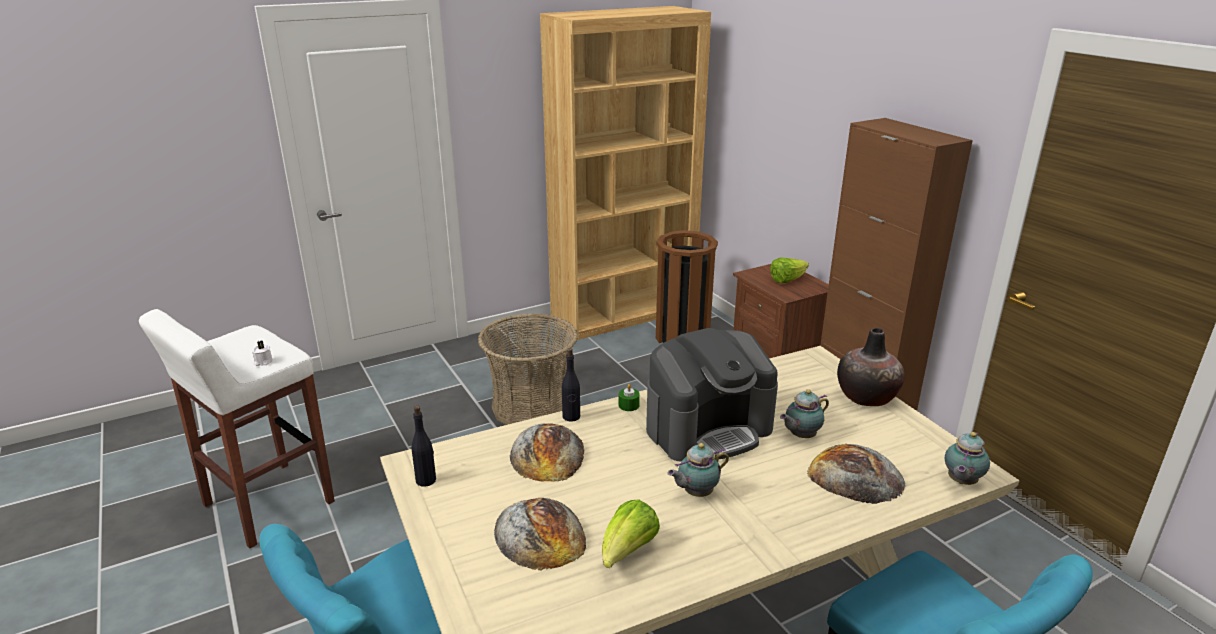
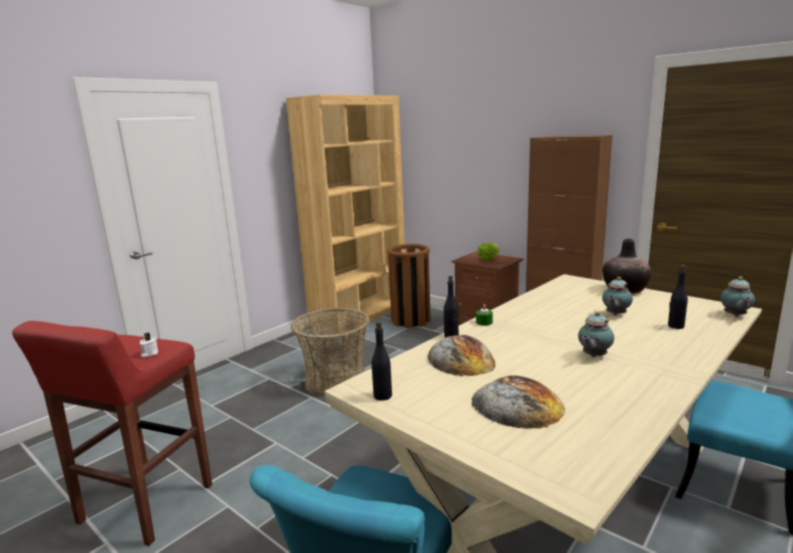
camera: 20 degrees left, 10 degrees down
white stool [139,309,335,548] -> red stool [12,321,212,546]
lettuce [602,500,660,568] -> none
coffee machine [646,328,778,462] -> none
bread [807,444,906,504] -> black bottle [668,265,688,329]

